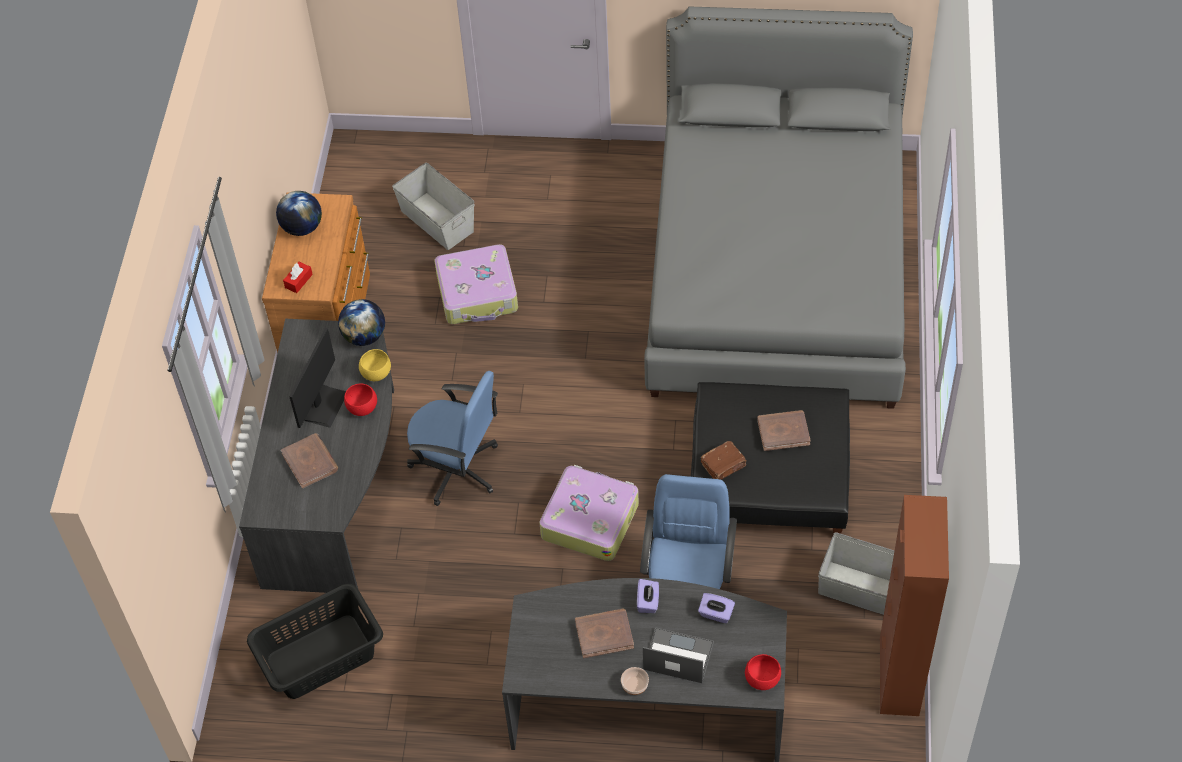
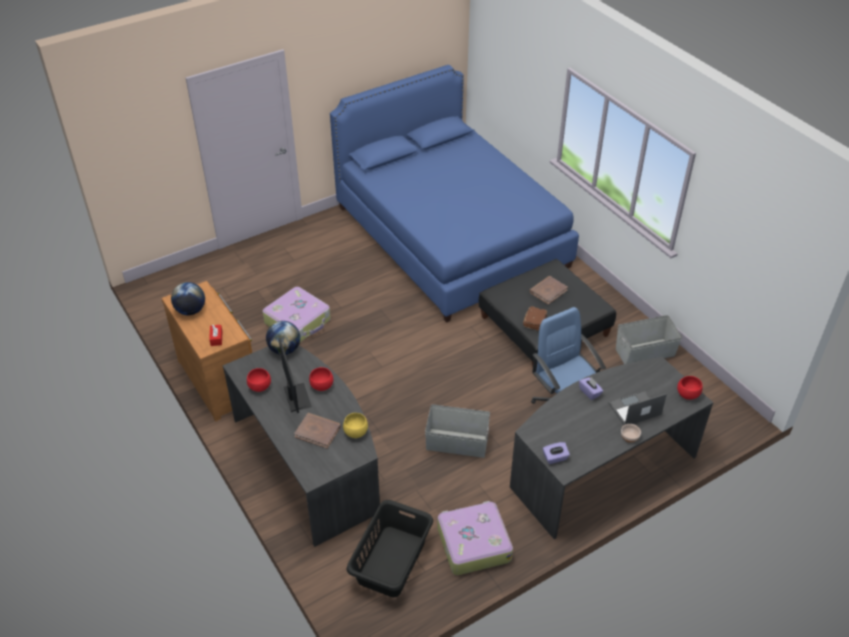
camera: 40 degrees left, 10 degrees down
yellow bowl [359,349,391,381] -> yellow bowl moved to [343,413,368,438]
grey storage box [392,163,475,250] -> grey storage box moved to [425,404,490,458]
blue office chair [407,371,498,506] -> none
suitcase [539,465,639,561] -> suitcase moved to [437,501,513,575]
brown book [575,608,634,658] -> none
grey bed [644,7,913,409] -> blue bed [330,65,579,322]
purple tissue box [698,593,735,623] -> purple tissue box moved to [543,442,570,464]
brown cabinet [880,495,949,716] -> none
none -> red bowl [247,368,271,392]

